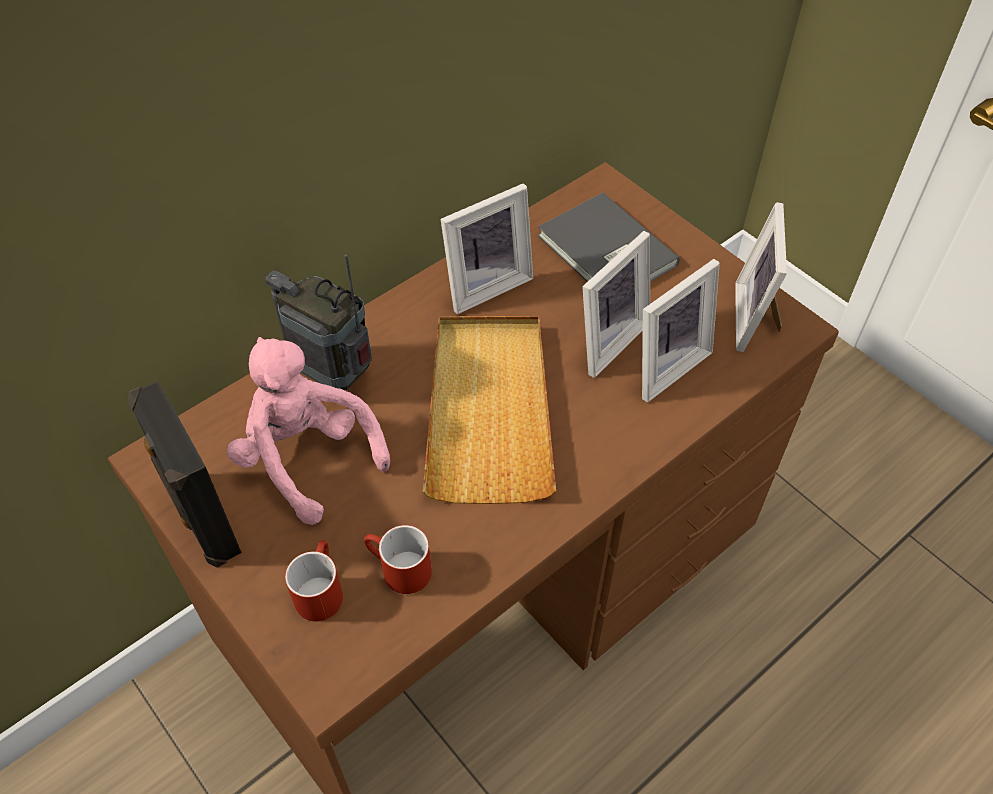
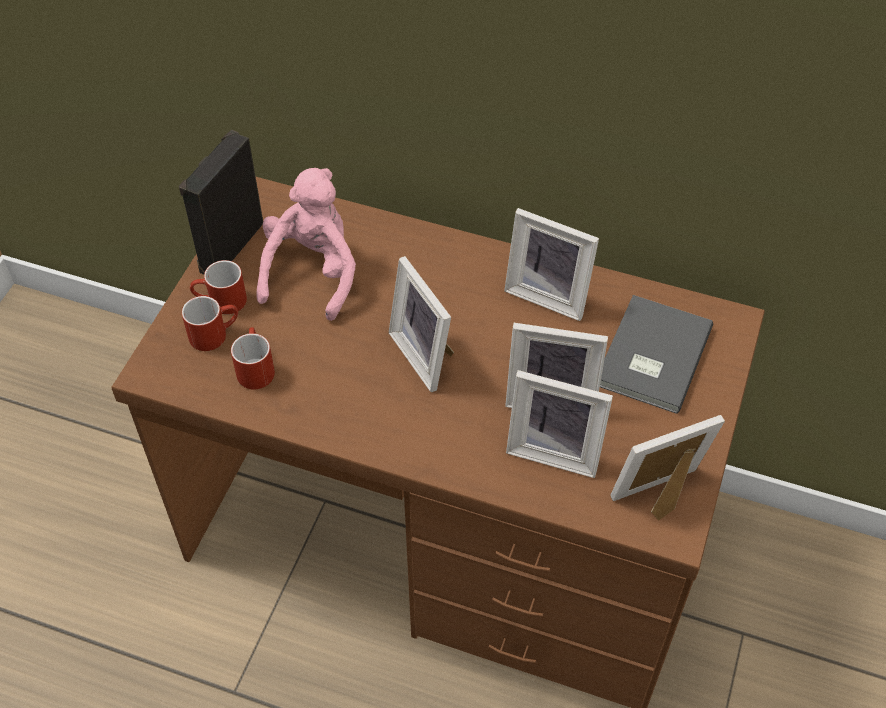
camera: 60 degrees right, 0 degrees up
radio [265,255,372,390] -> none
beige tray [423,316,556,504] -> picture frame [389,256,454,392]
none -> red mug [190,260,247,314]

